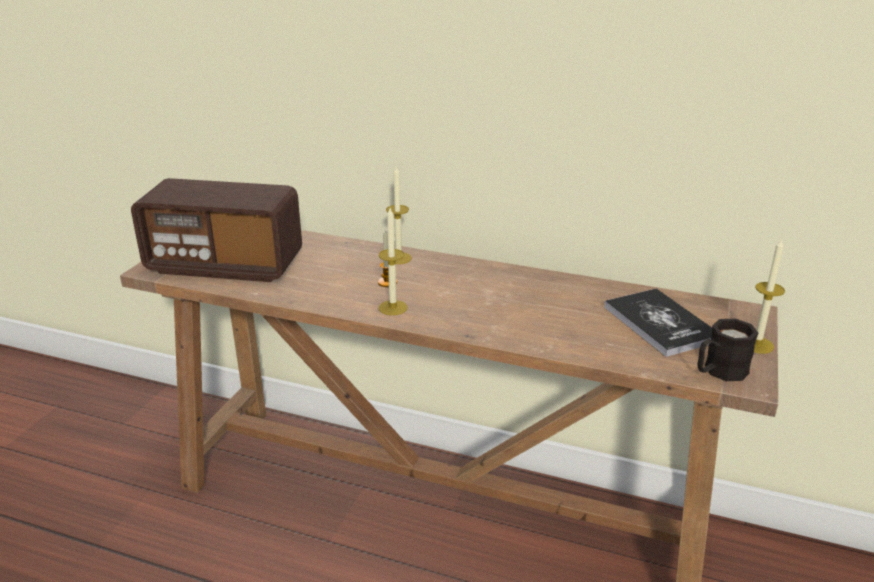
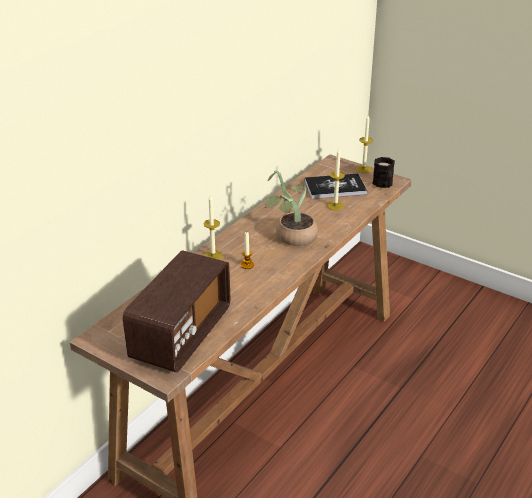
camera: 75 degrees left, 5 degrees up
candle [379,208,408,315] -> candle moved to [327,149,345,210]
none -> potted plant [264,170,318,246]

